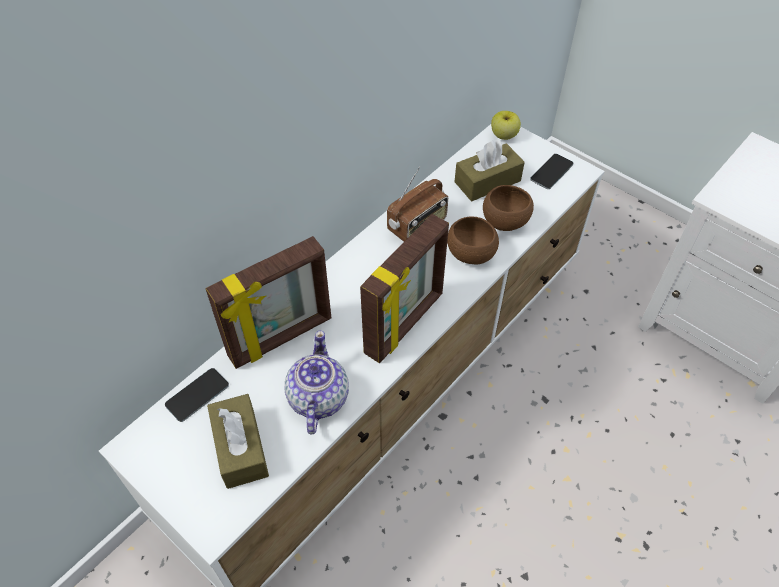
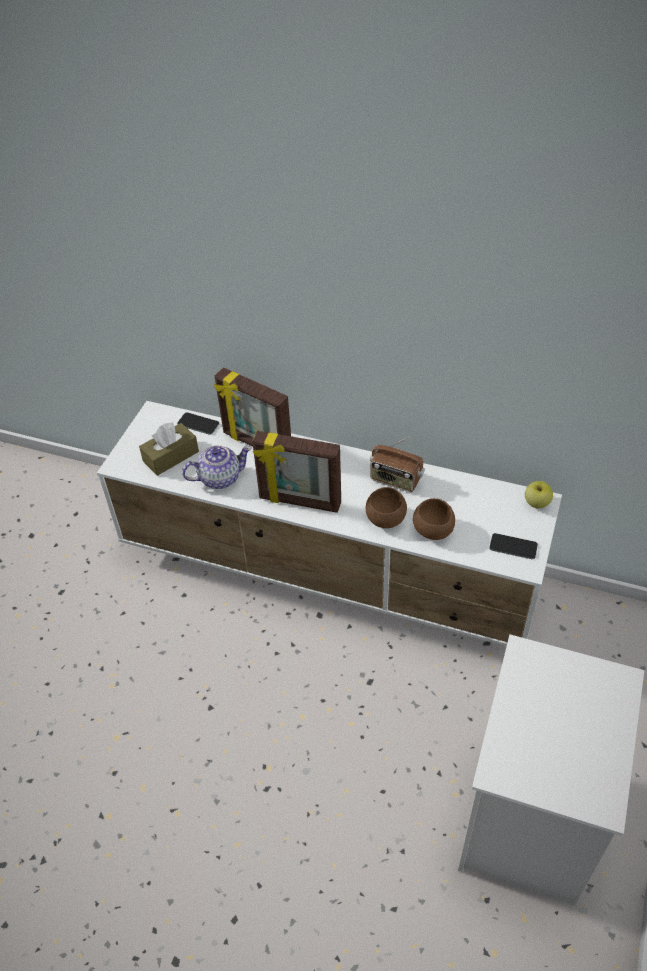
camera: 70 degrees right, 5 degrees down
brown tissue box [455,140,525,201] -> none

